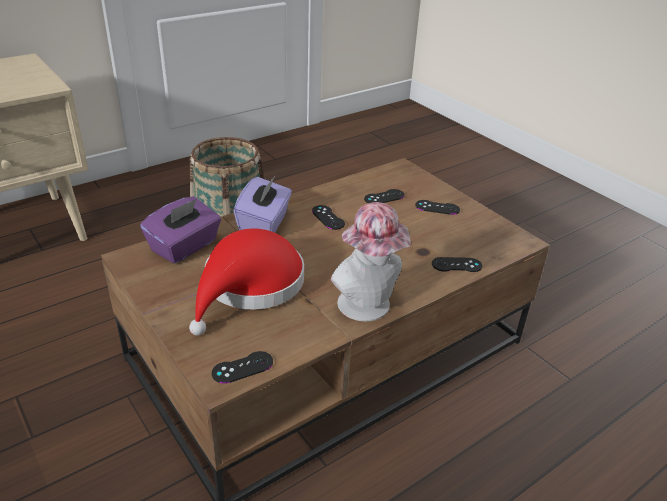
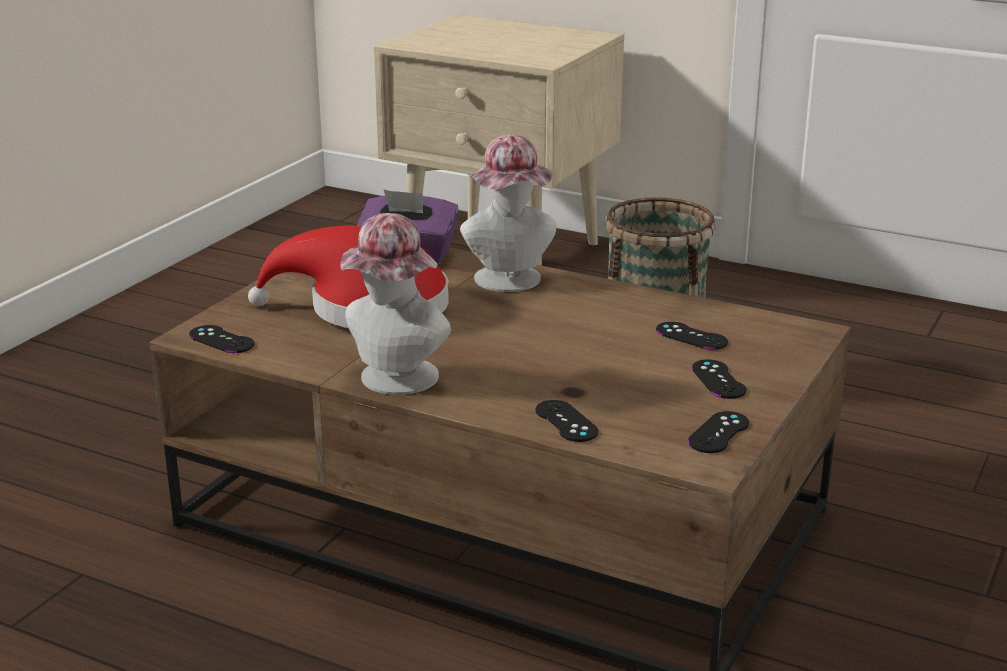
camera: 65 degrees right, 10 degrees down
purple tissue box [233,176,292,233] -> hat [460,134,557,292]
black game controller [312,205,345,230] -> black game controller moved to [688,411,749,453]

